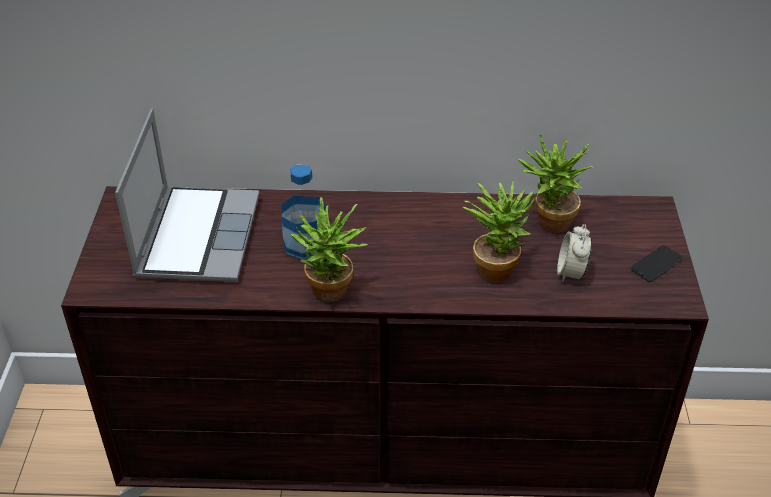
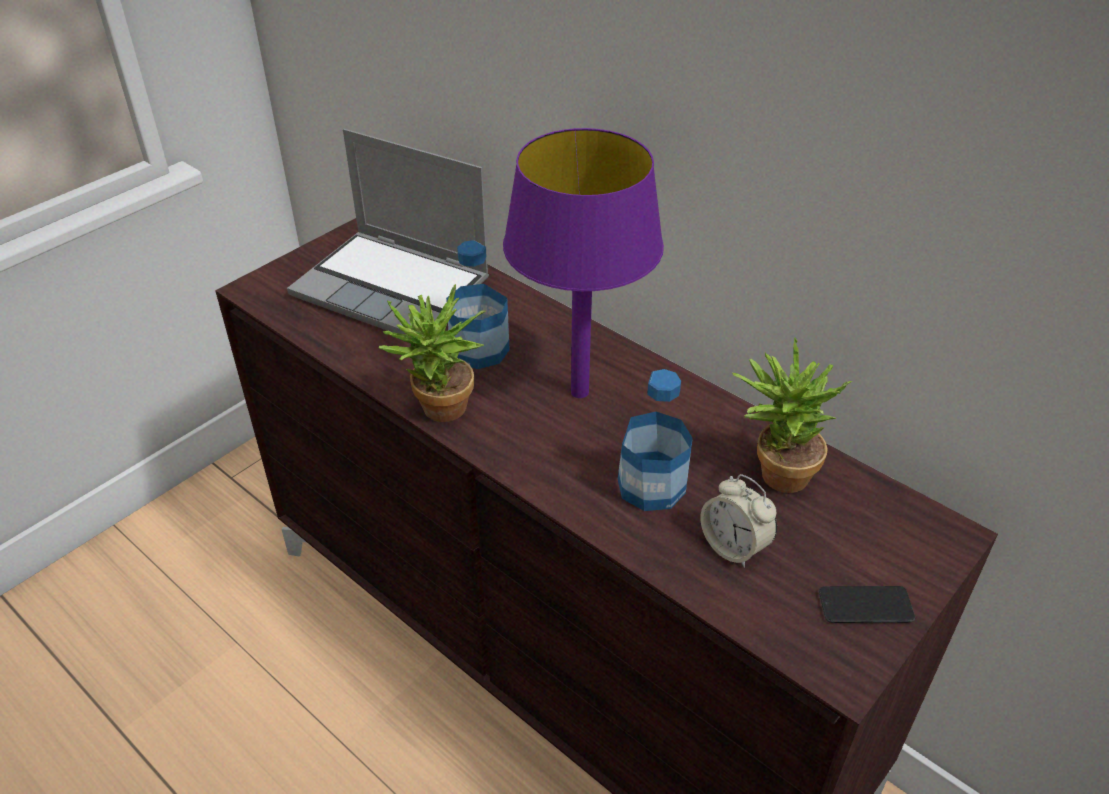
camera: 40 degrees right, 0 degrees up
laptop [115,108,259,282] -> laptop turned 75 degrees clockwise [287,129,489,334]
potted plant [463,178,537,282] -> bottle [618,369,693,511]
alarm clock [557,224,592,282] -> alarm clock turned 90 degrees counterclockwise [700,474,777,568]
none -> purple table lamp [503,128,664,398]

